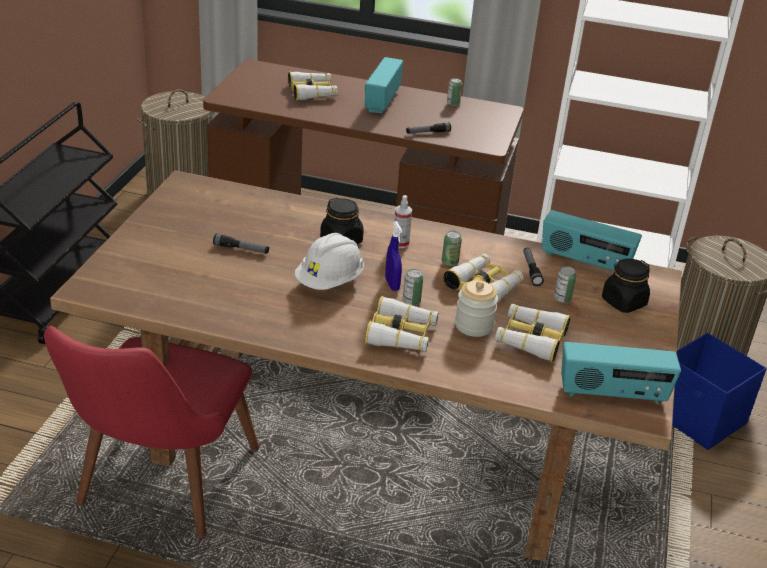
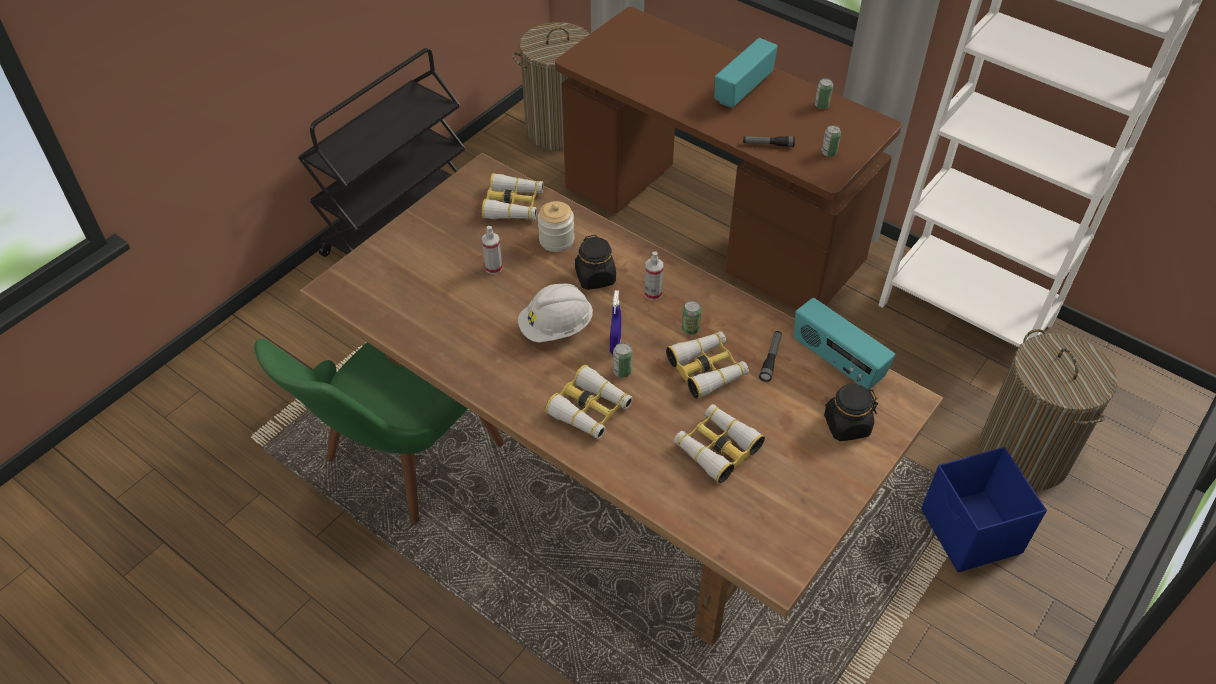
camera: 25 degrees right, 15 degrees up
red chair [44,326,259,538] -> green chair [254,339,504,524]
flashlight [213,233,269,253] -> spray bottle [482,226,503,274]
binoculars [288,72,338,100] -> binoculars moved to [482,173,544,220]
jar [455,280,498,337] -> jar moved to [538,201,574,252]
can [554,266,576,303] -> can moved to [821,125,841,157]
radio [561,342,681,404] -> none

